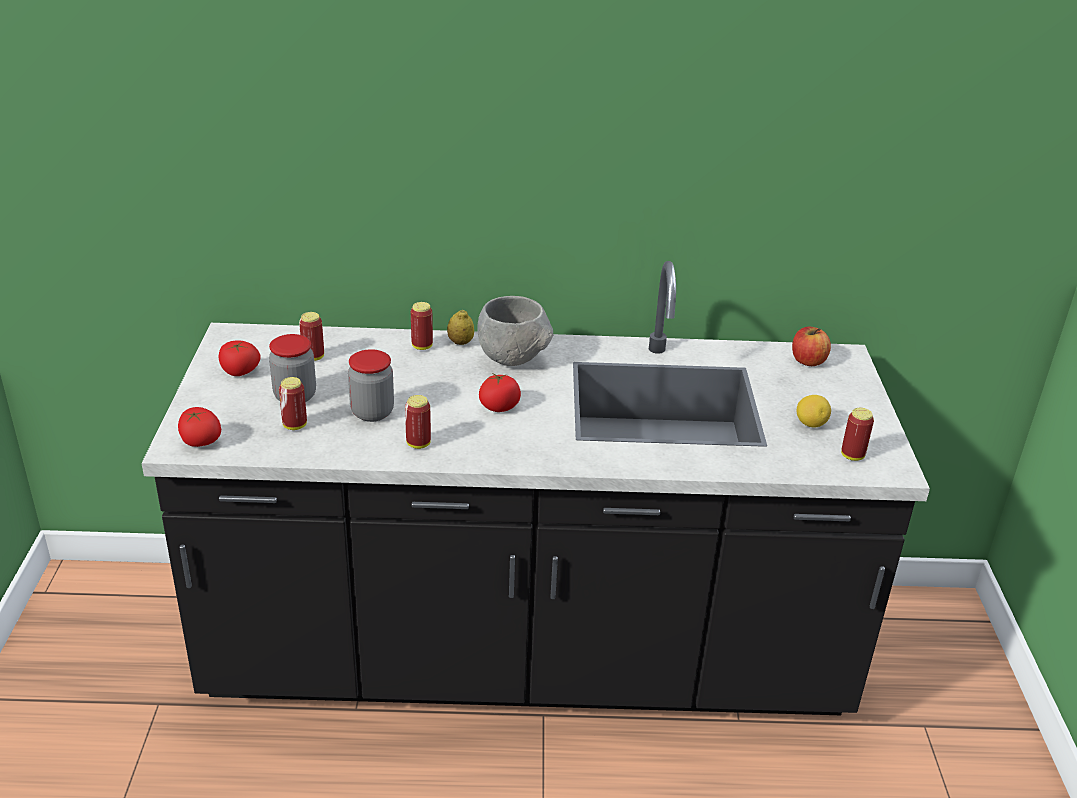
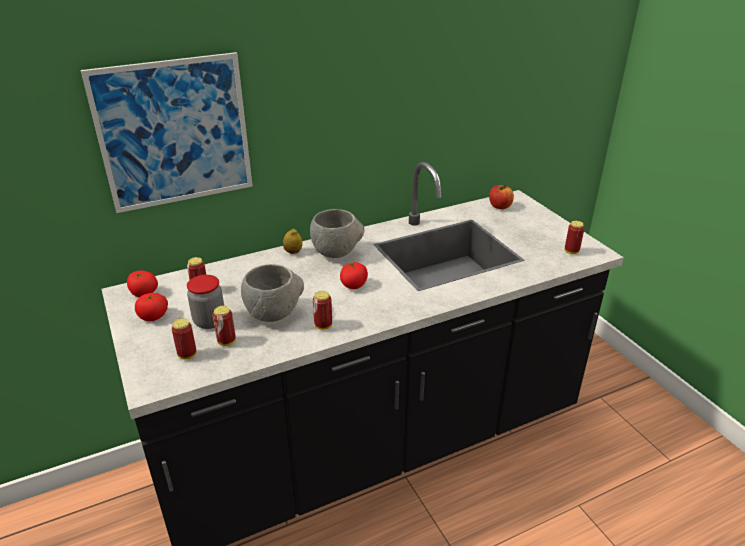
camera: 25 degrees left, 0 degrees up
tomato [178,407,221,447] -> tomato moved to [127,270,158,297]
jar [348,349,394,422] -> grey bowl [241,264,304,322]
can [411,302,433,350] -> can moved to [172,318,196,360]
lemon [797,395,831,428] -> none
none -> picture [81,52,253,213]

